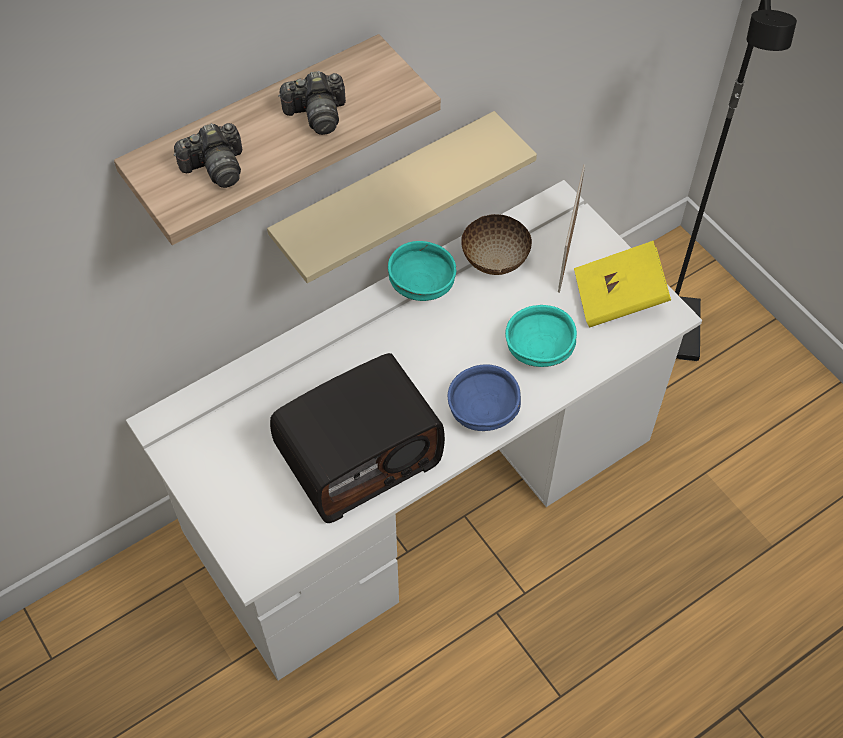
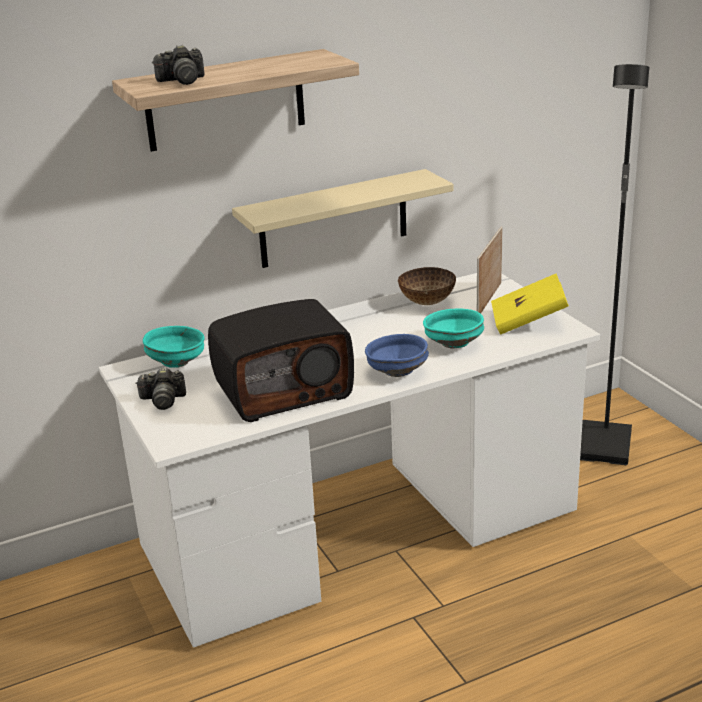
camera: 10 degrees right, 30 degrees down
camera [278,71,346,135] -> camera moved to [136,367,186,410]
turquoise bowl [388,241,456,301] -> turquoise bowl moved to [143,326,204,368]

